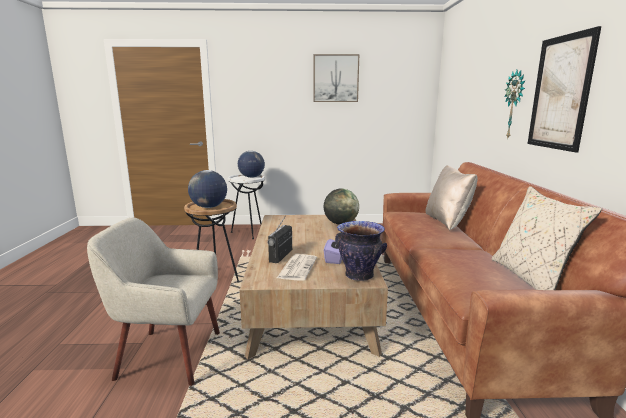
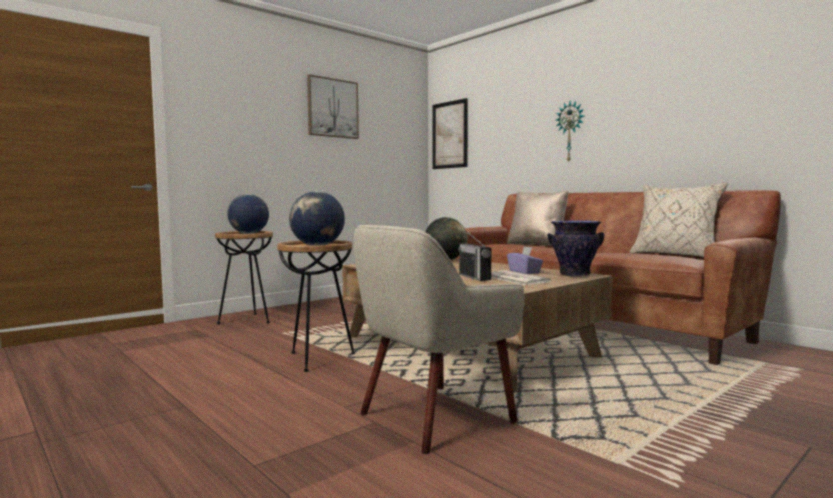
camera: 40 degrees left, 10 degrees down
white side table [228,174,265,239] -> brown side table [215,231,273,324]
picture [528,26,601,152] -> picture moved to [432,98,468,169]

